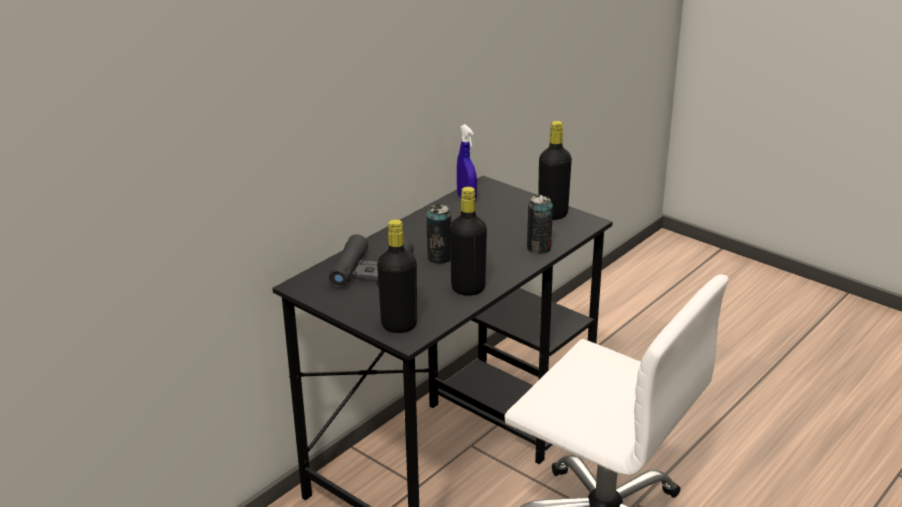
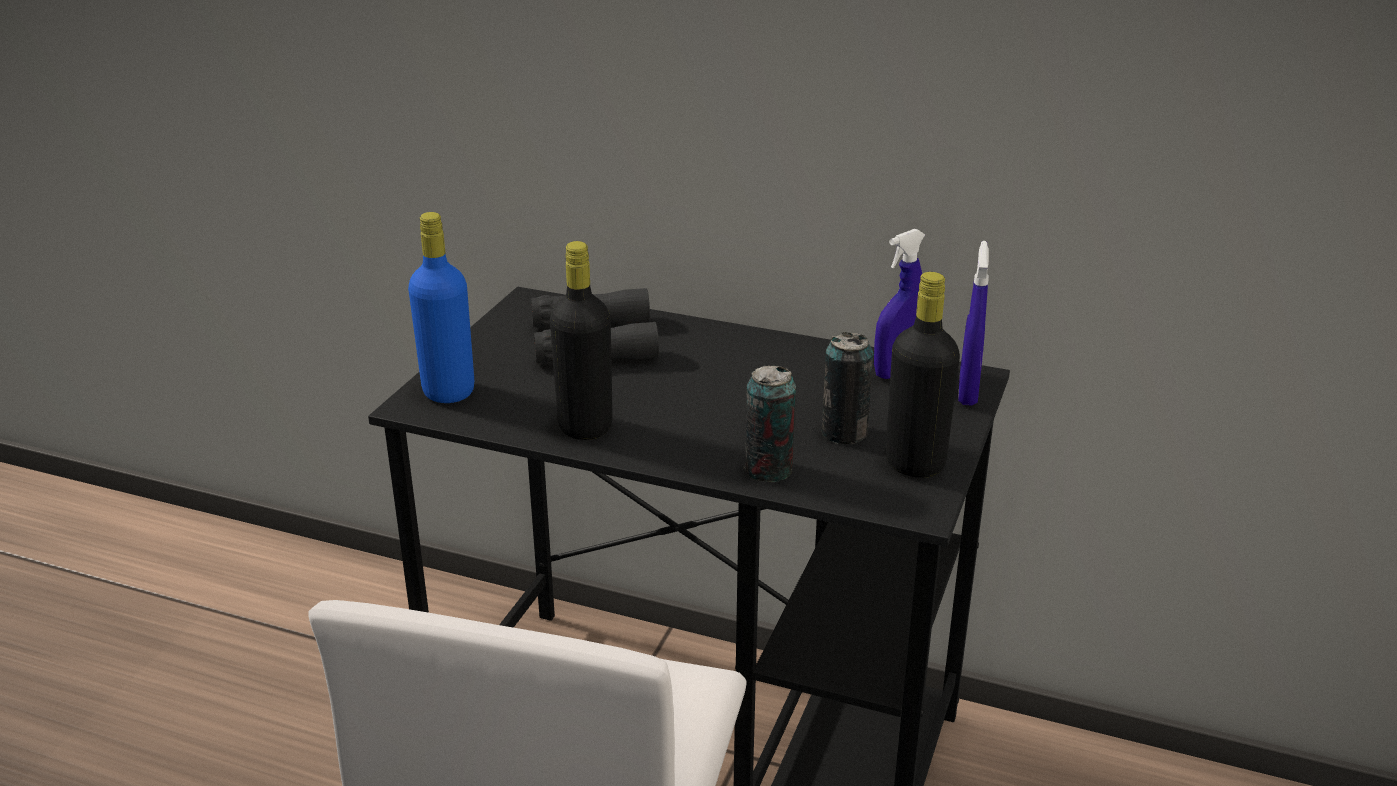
camera: 70 degrees right, 0 degrees up
black bottle [377,219,417,333] -> blue bottle [408,212,474,403]
can [426,204,451,264] -> can moved to [822,332,874,444]
none -> blue spray bottle [958,241,989,406]

